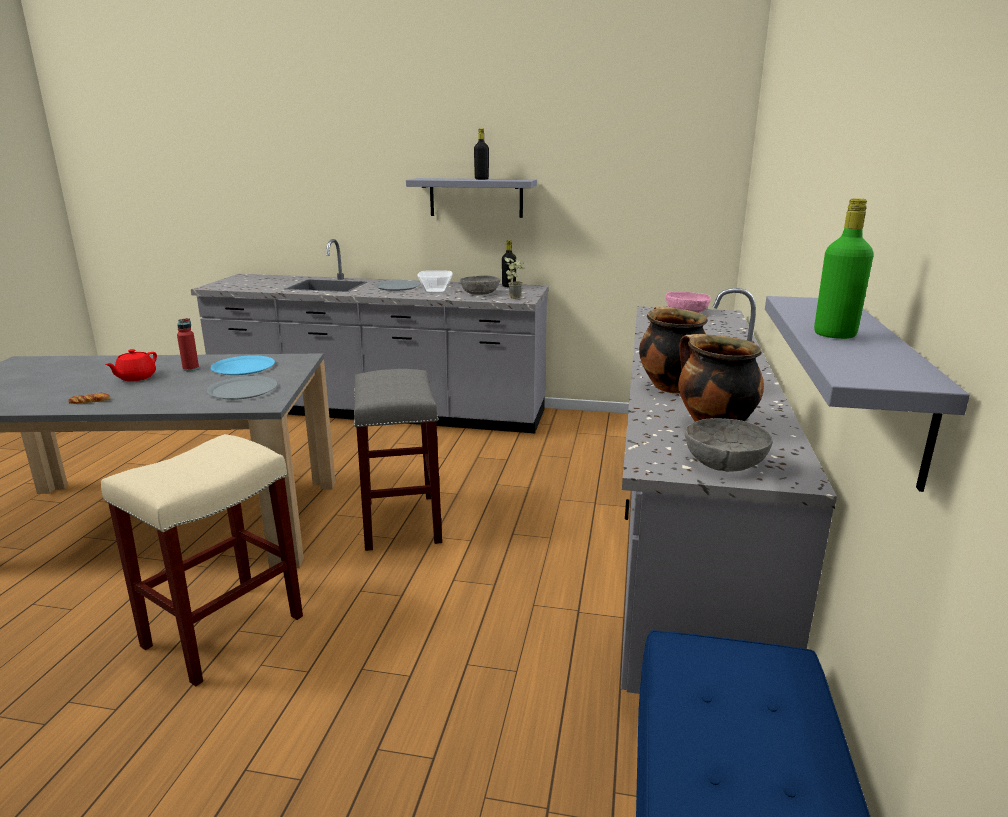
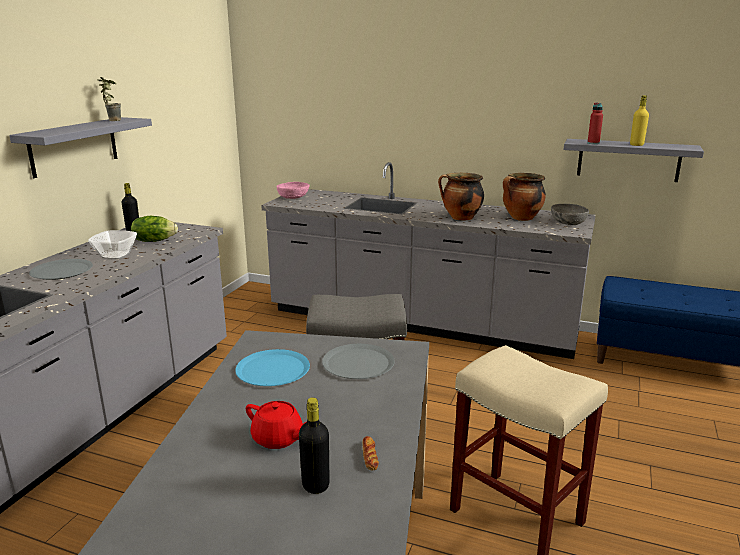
camera: 80 degrees left, 0 degrees up
red bottle [177,318,199,371] -> red bottle moved to [587,103,603,144]
grey bowl [460,275,500,295] -> lettuce [131,216,178,242]
black bottle [474,128,489,180] -> black bottle moved to [299,397,330,494]
potted plant [505,257,524,299] -> potted plant moved to [97,77,121,121]
green bottle [814,198,874,339] -> yellow bottle [630,95,649,146]

